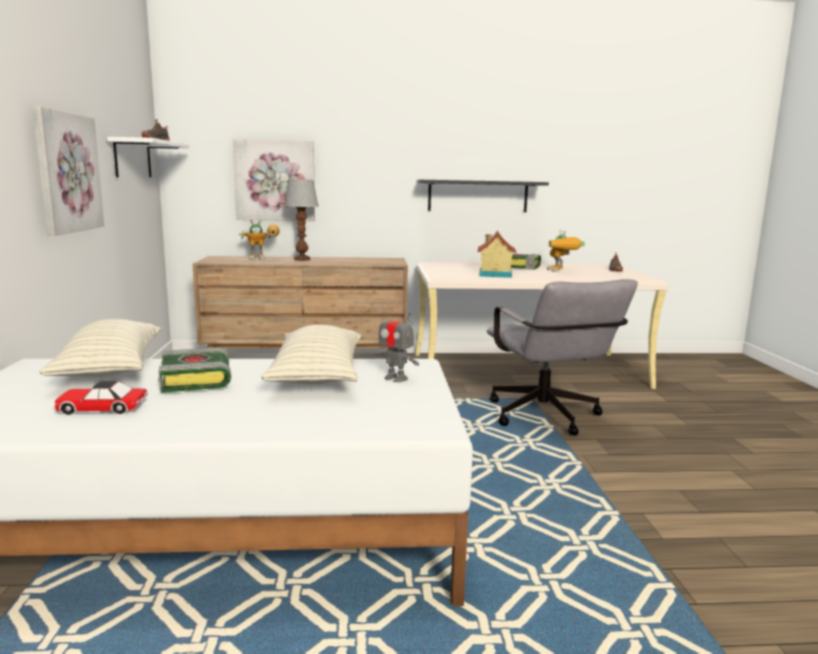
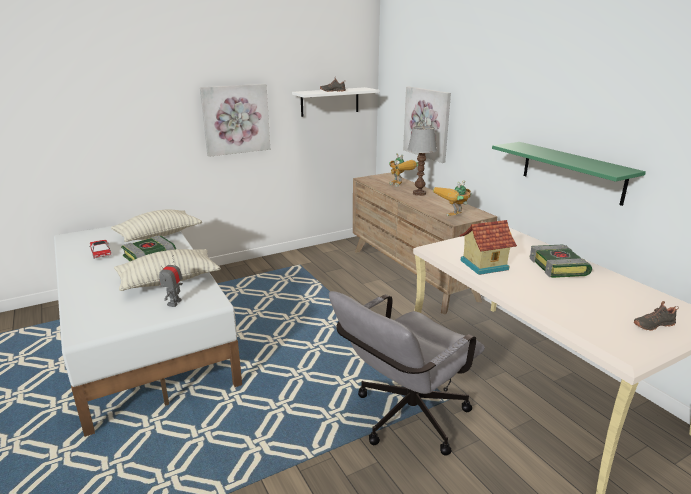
camera: 65 degrees right, 10 degrees up
black shelf [417,180,549,212] -> green shelf [492,142,646,206]
toy robot [547,230,585,272] -> toy robot moved to [433,180,472,216]

